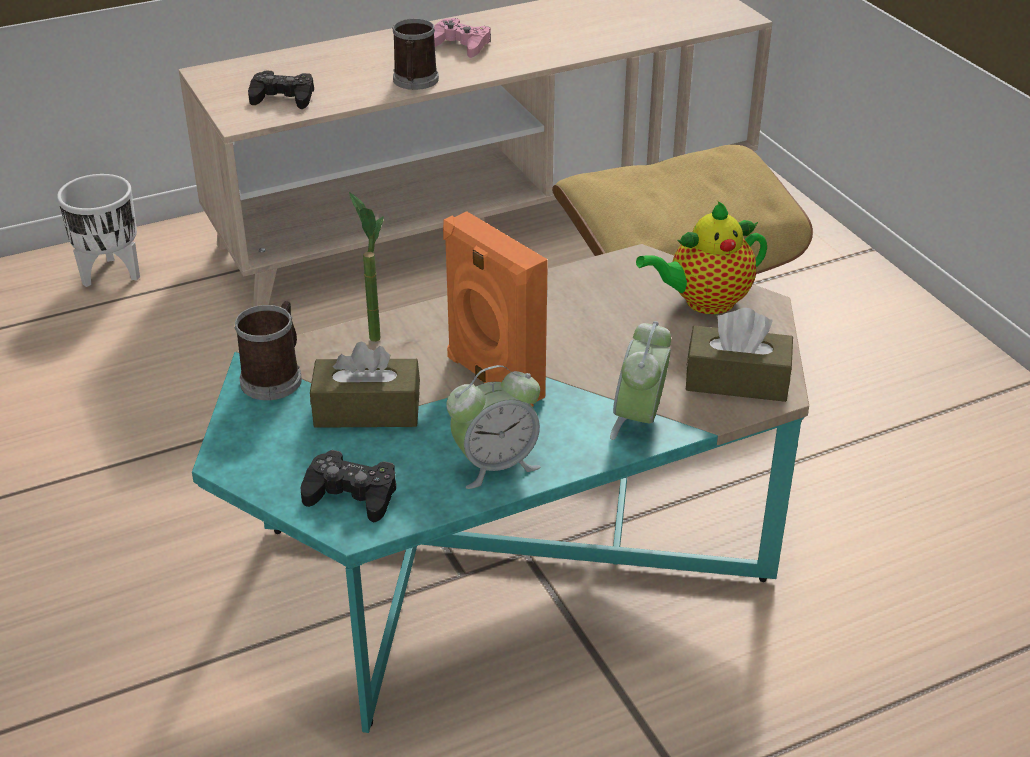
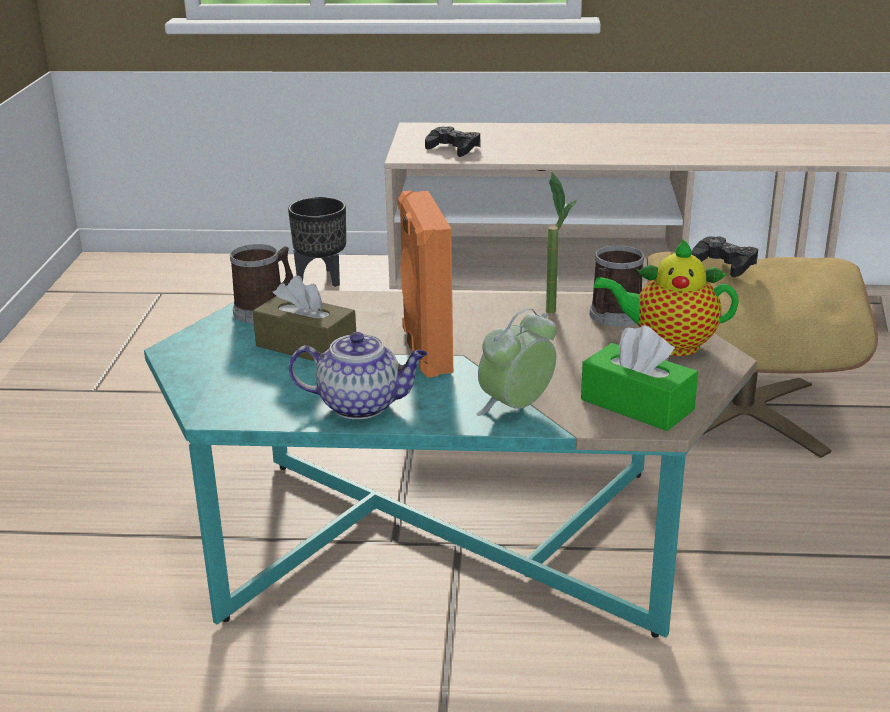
camera: 30 degrees right, 10 degrees down
white planter [57,174,140,287] -> black planter [288,197,346,287]
black game controller [301,450,396,522] -> black game controller moved to [691,236,758,277]
potted plant [349,192,384,342] -> potted plant moved to [546,172,577,314]
mug [392,19,439,90] -> mug moved to [590,245,644,326]
pink game controller [434,18,491,58] -> none
alarm clock [446,365,541,489] -> teapot [289,332,427,419]
brown tissue box [686,308,793,402] -> green tissue box [581,325,698,431]

